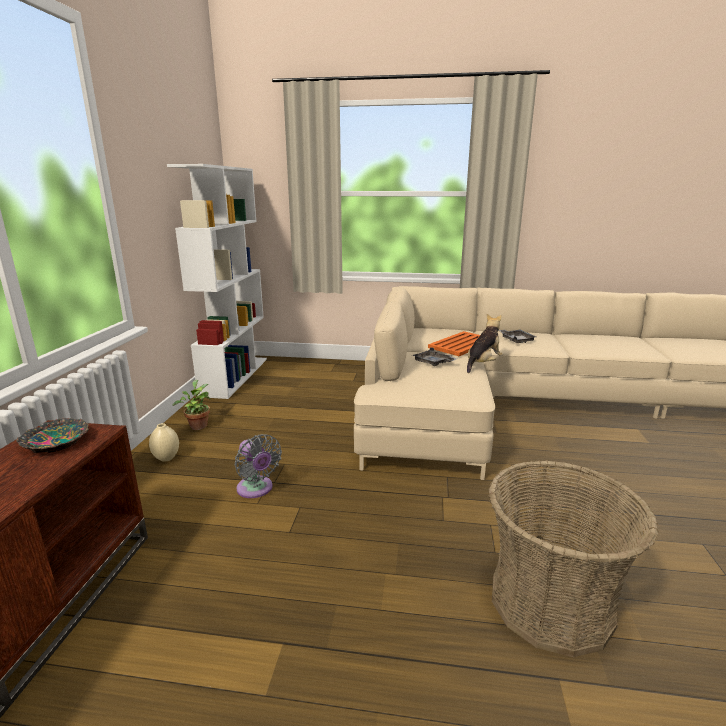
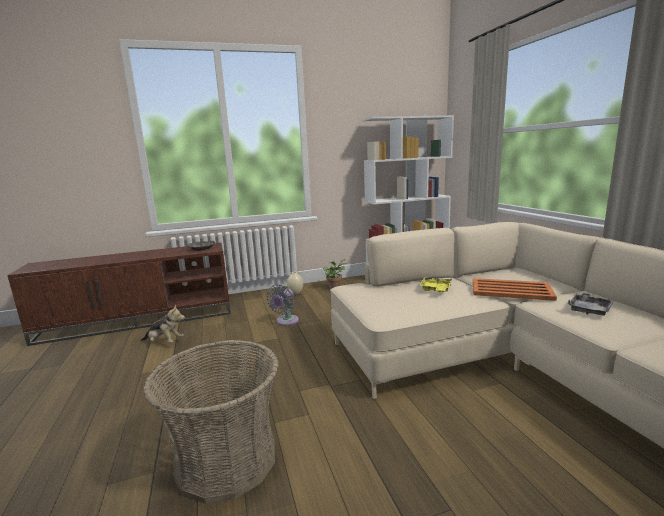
camera: 65 degrees right, 5 degrees down
grey tray [412,347,457,366] -> yellow tray [420,277,452,292]
plush toy [467,314,503,373] -> plush toy moved to [141,304,185,343]

